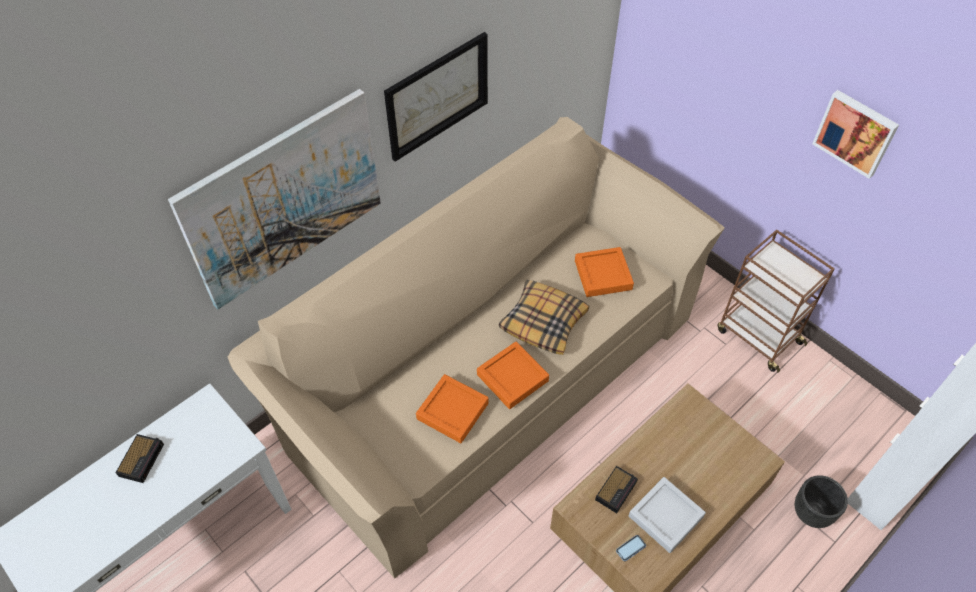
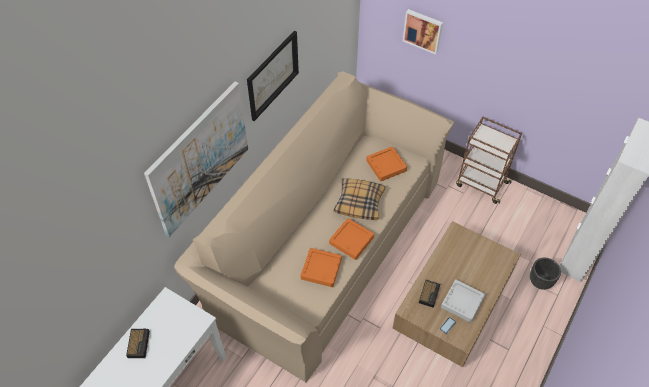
camera: 15 degrees left, 0 degrees up
picture [812,90,899,179] -> picture moved to [403,9,443,55]

